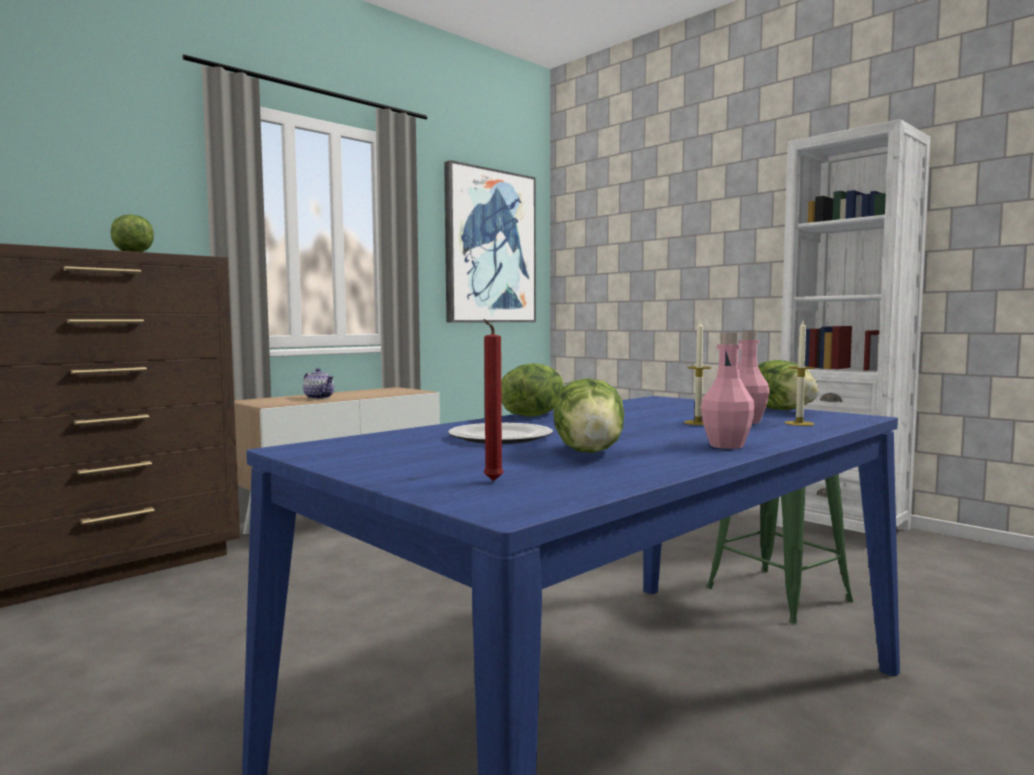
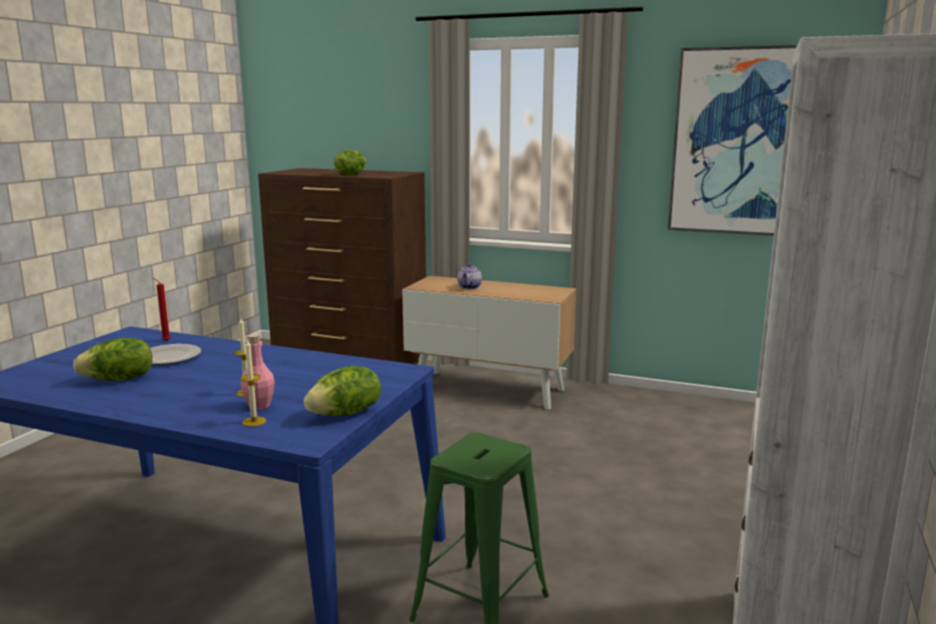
camera: 65 degrees right, 10 degrees up
red candle [483,319,504,481] -> red candle moved to [153,278,170,341]
lettuce [501,363,565,417] -> none
pink bottle [701,332,755,449] -> none

